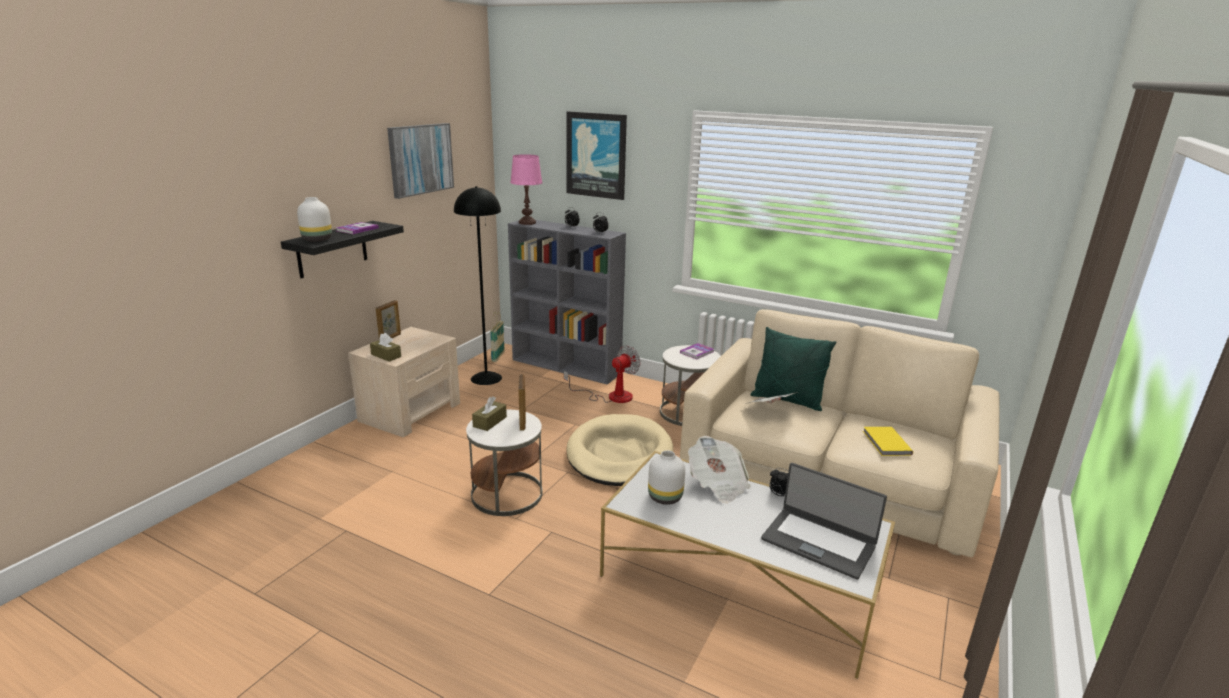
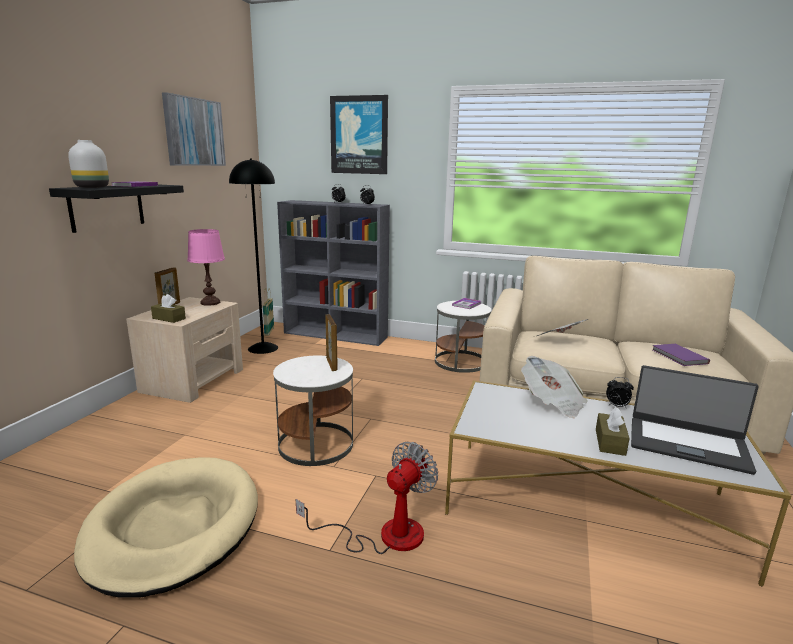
camera: 10 degrees left, 5 degrees down
brown tissue box [472,397,507,431] -> brown tissue box moved to [596,407,630,456]
pink table lamp [510,154,542,225] -> pink table lamp moved to [187,229,225,306]
fan [564,345,641,403] -> fan moved to [296,442,438,554]
beige dog bed [566,414,673,486] -> beige dog bed moved to [74,457,258,598]
white vase [648,450,685,505] -> none
green pillow [750,327,836,411] -> none
yellow book [863,427,913,456] -> purple book [653,344,710,366]

